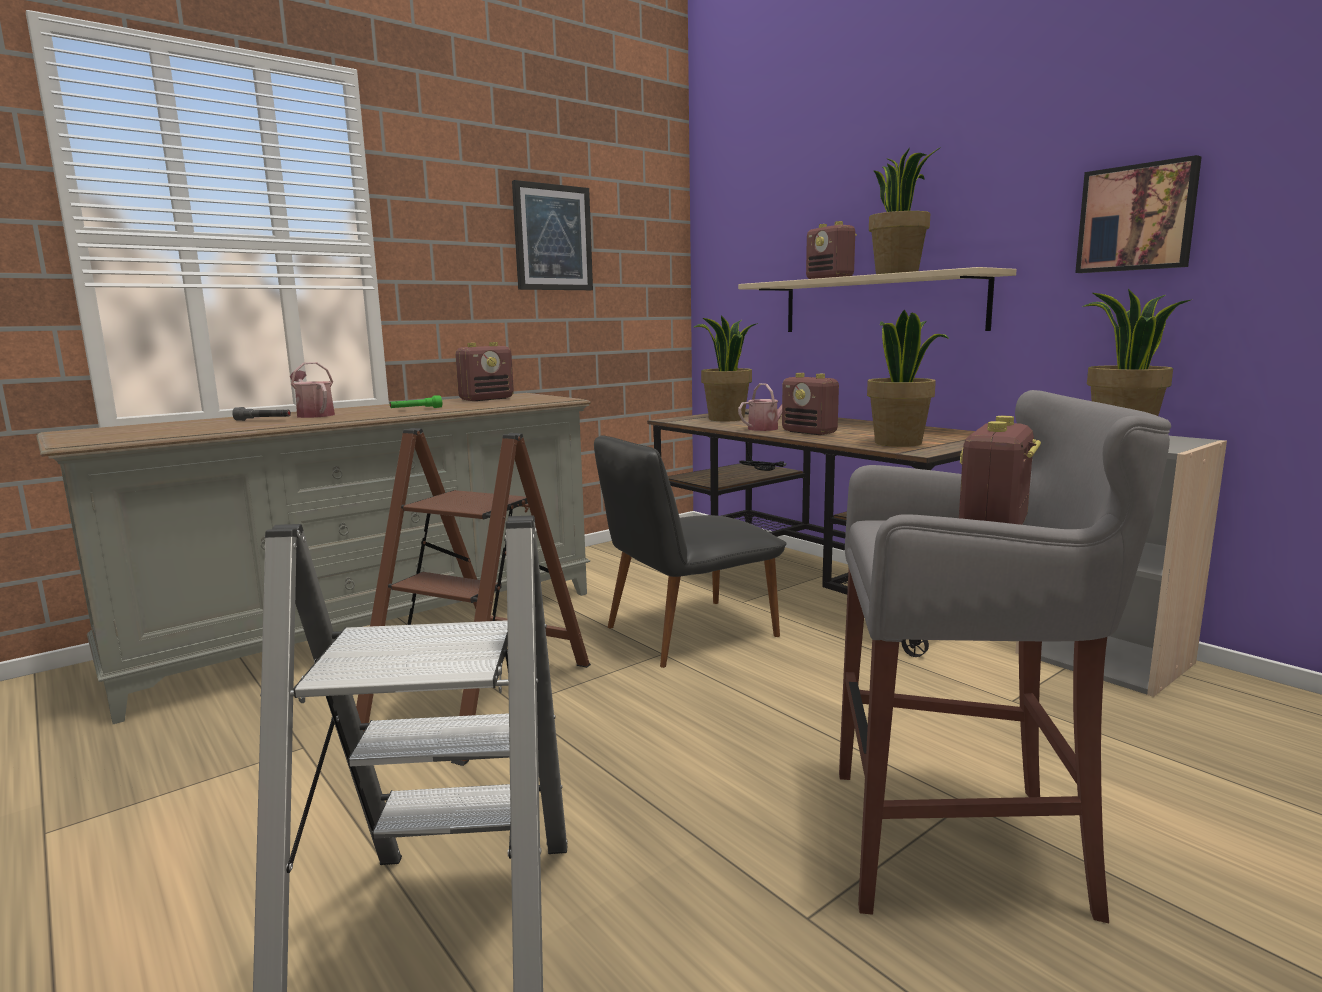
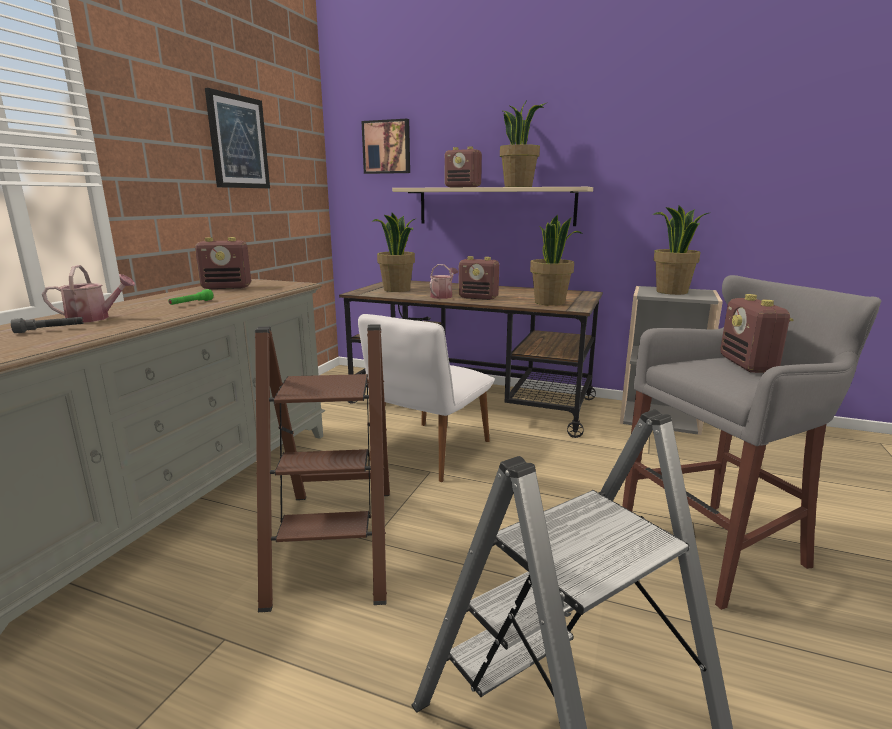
camera: 30 degrees left, 5 degrees up
watering can [290,362,335,418] -> watering can turned 150 degrees clockwise [42,265,135,323]
radio [455,342,514,401] -> radio turned 60 degrees clockwise [195,237,251,289]
black chair [594,435,787,668] -> white chair [358,314,495,482]
picture [1075,155,1202,273] -> picture moved to [361,119,410,174]

